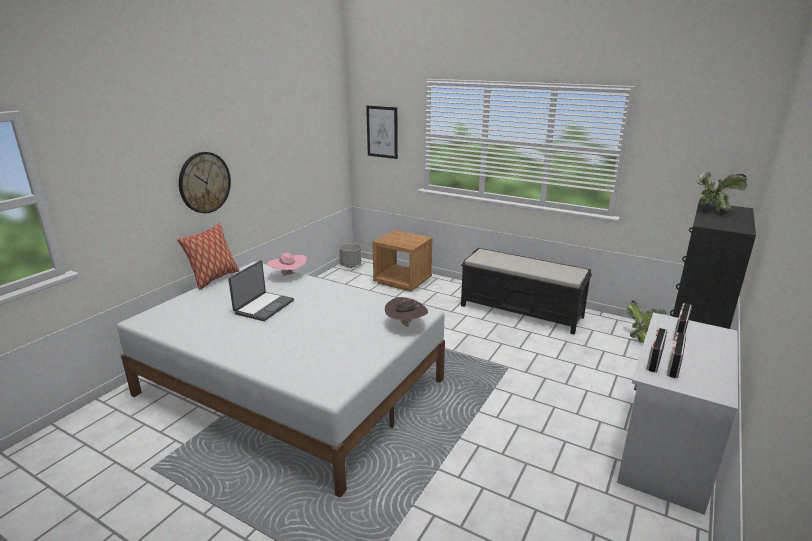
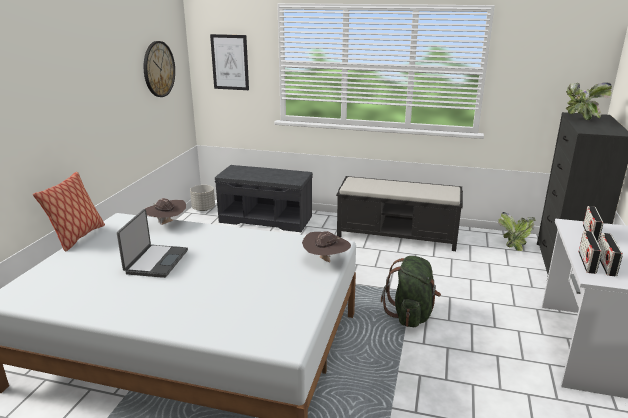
camera: 15 degrees left, 0 degrees up
wall clock [179,152,231,213] -> wall clock moved to [144,41,175,97]
pink hat [267,253,306,276] -> brown hat [145,198,186,225]
brown nightstand [372,230,433,292] -> grey bench [215,165,313,232]
none -> green backpack [381,256,441,327]

